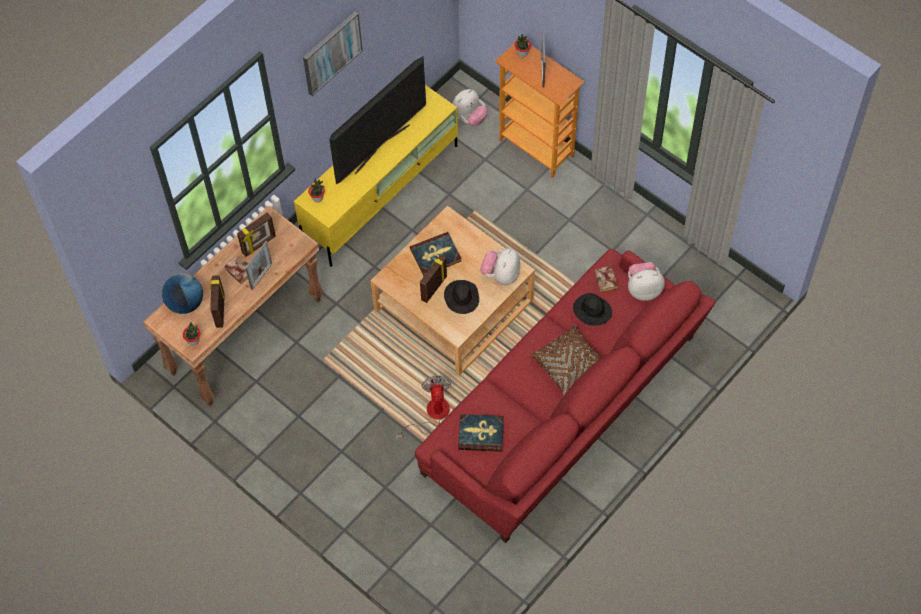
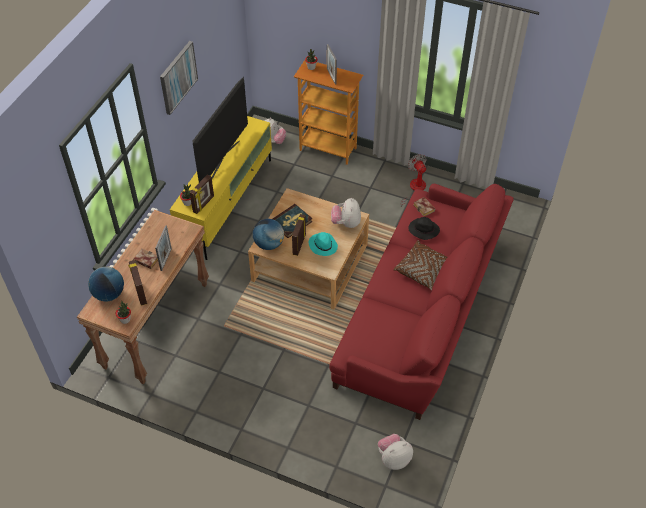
camera: 20 degrees left, 10 degrees down
picture frame [237,212,276,257] -> picture frame moved to [190,175,214,214]
fan [396,376,451,439] -> fan moved to [400,154,427,207]
black hat [444,280,479,314] -> turquoise hat [309,232,338,256]
book [458,414,504,452] -> none
plush toy [628,262,665,301] -> plush toy moved to [378,434,413,470]
none -> globe [253,219,284,250]

